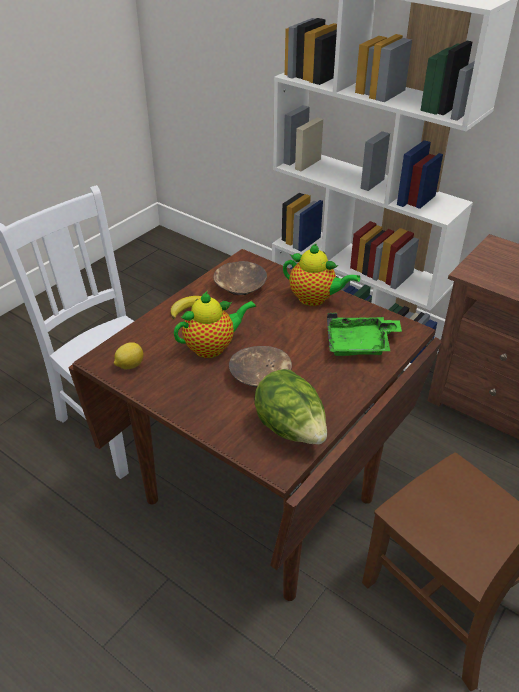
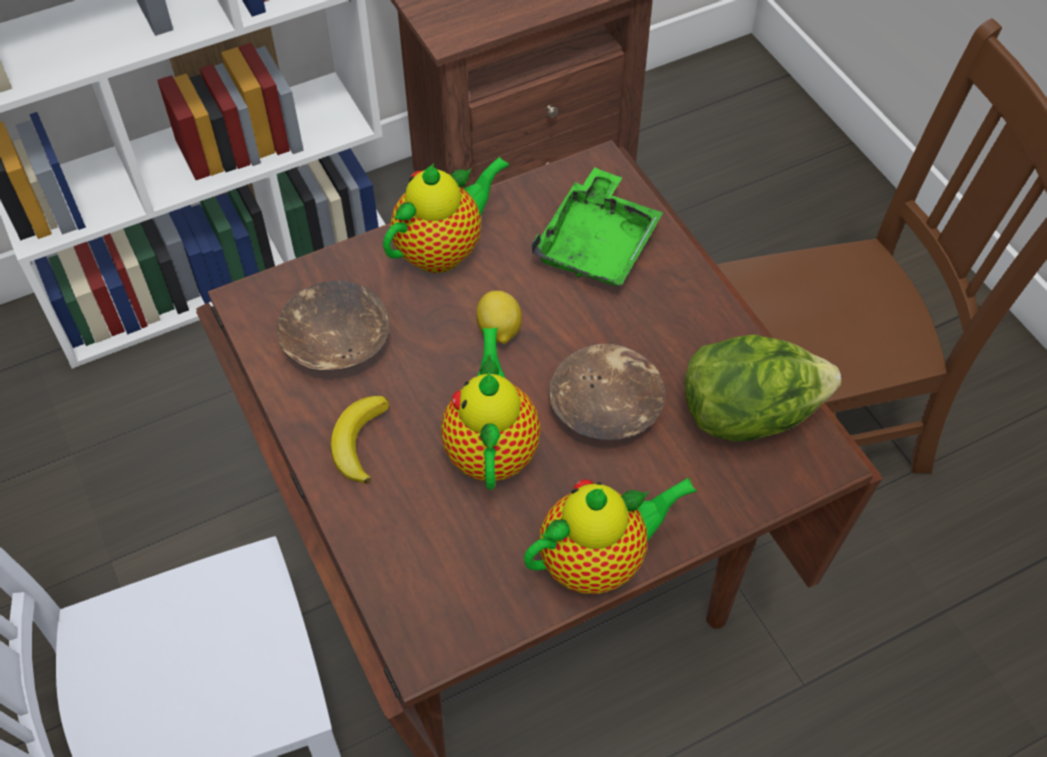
camera: 65 degrees left, 15 degrees up
lemon [114,342,143,369] -> lemon moved to [476,291,522,344]
none -> teapot [524,478,697,594]

